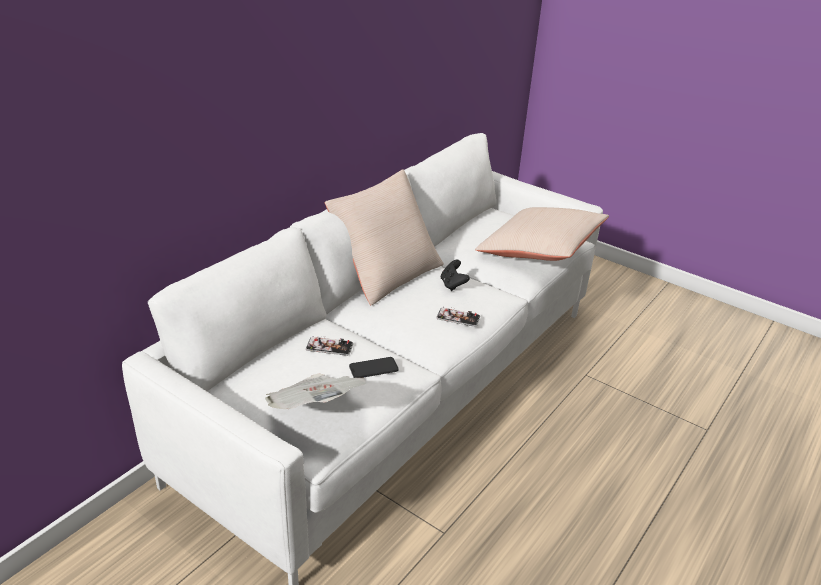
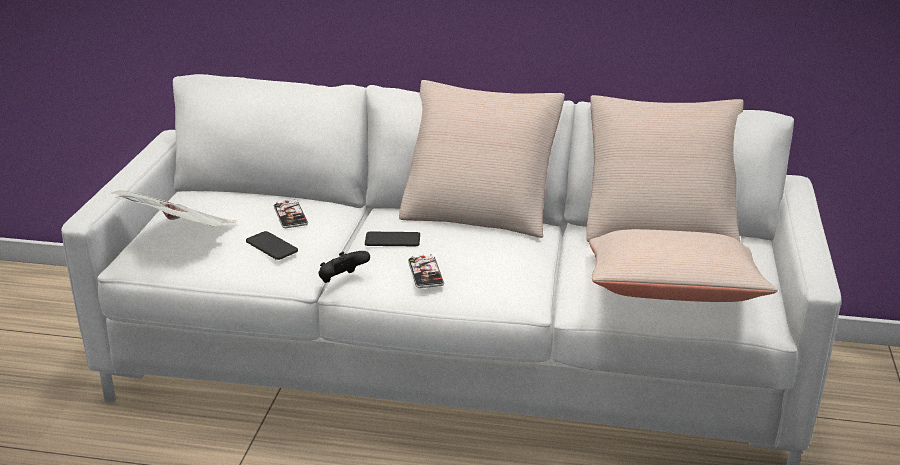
camera: 65 degrees right, 5 degrees down
black game controller [441,260,470,291] -> black game controller moved to [318,251,370,283]
none -> phone [365,232,420,246]
none -> beige pillow [586,95,743,243]

